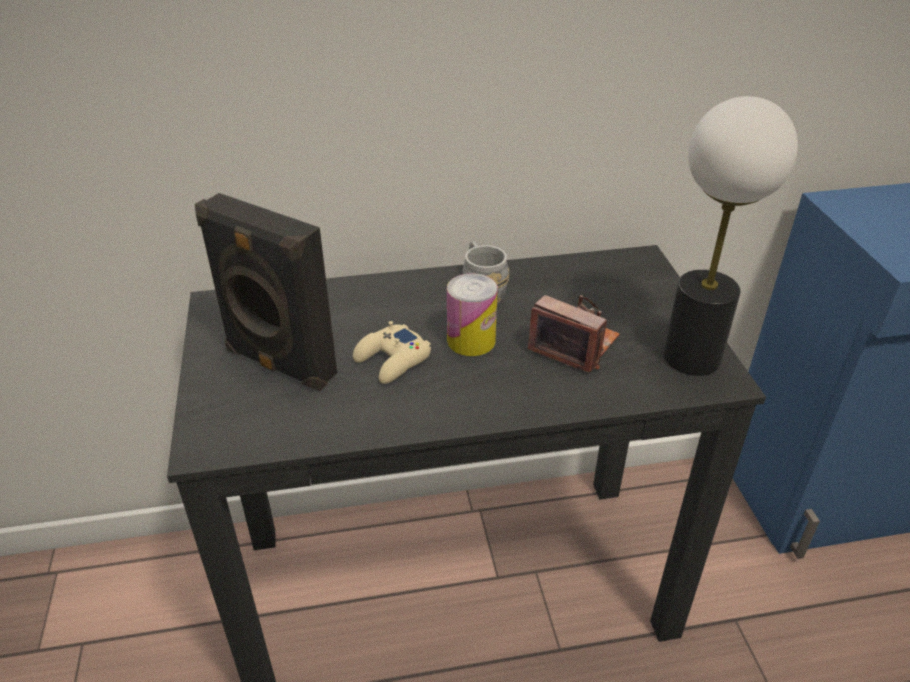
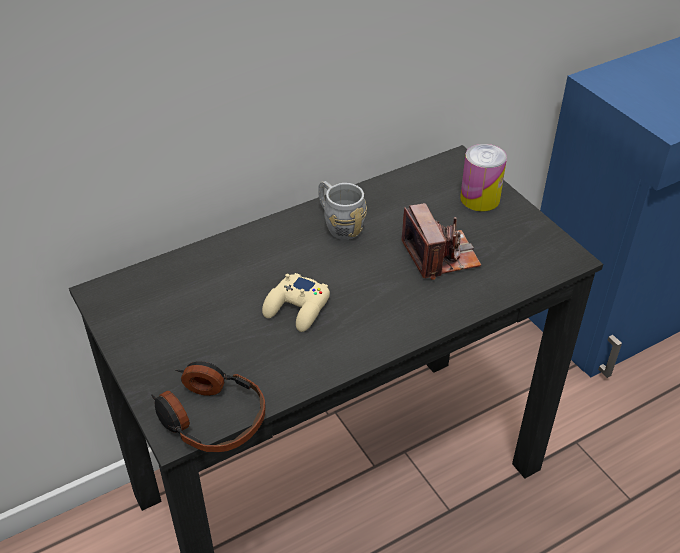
camera: 20 degrees left, 5 degrees up
black speaker [195,193,337,391] -> none
can [447,273,498,356] -> can moved to [460,144,507,212]
camera [528,295,620,373] -> camera turned 60 degrees clockwise [401,203,481,280]
table lamp [664,96,798,376] -> none
none -> headphones [151,361,265,452]

